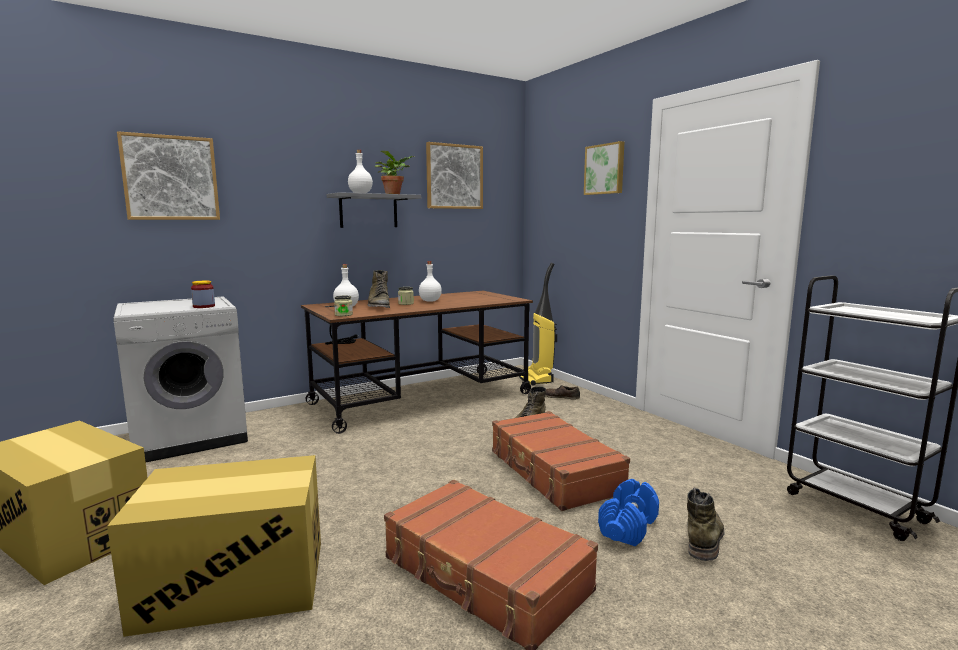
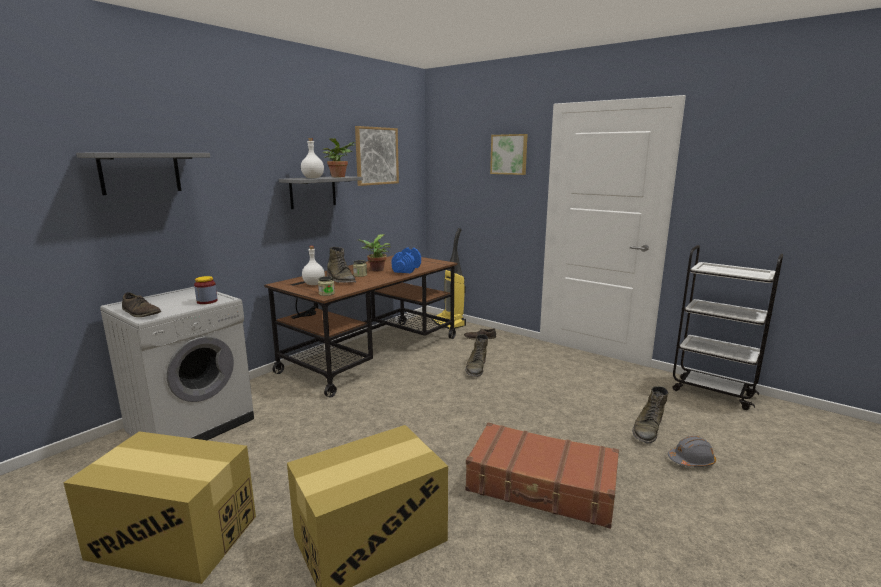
camera: 20 degrees left, 5 degrees up
picture [117,131,220,220] -> grey shelf [76,153,210,195]
white bottle [419,261,442,302] -> potted plant [356,234,391,271]
brown suitcase [492,411,630,511] -> none
blue dumbbell [598,479,659,546] -> blue dumbbell moved to [392,247,421,273]
green boot [687,487,725,561] -> green boot turned 150 degrees counterclockwise [632,386,669,444]
none -> brown shoe [122,292,161,317]
none -> grey hard hat [668,436,716,467]

